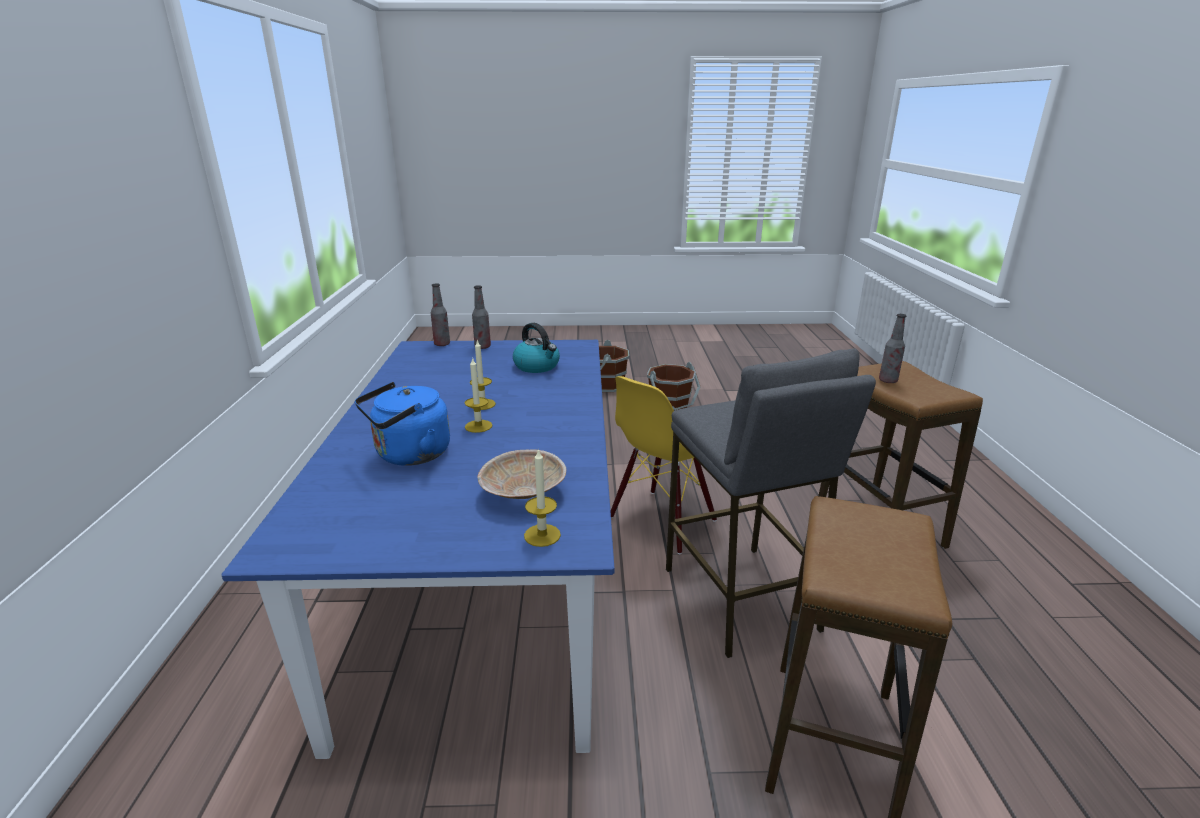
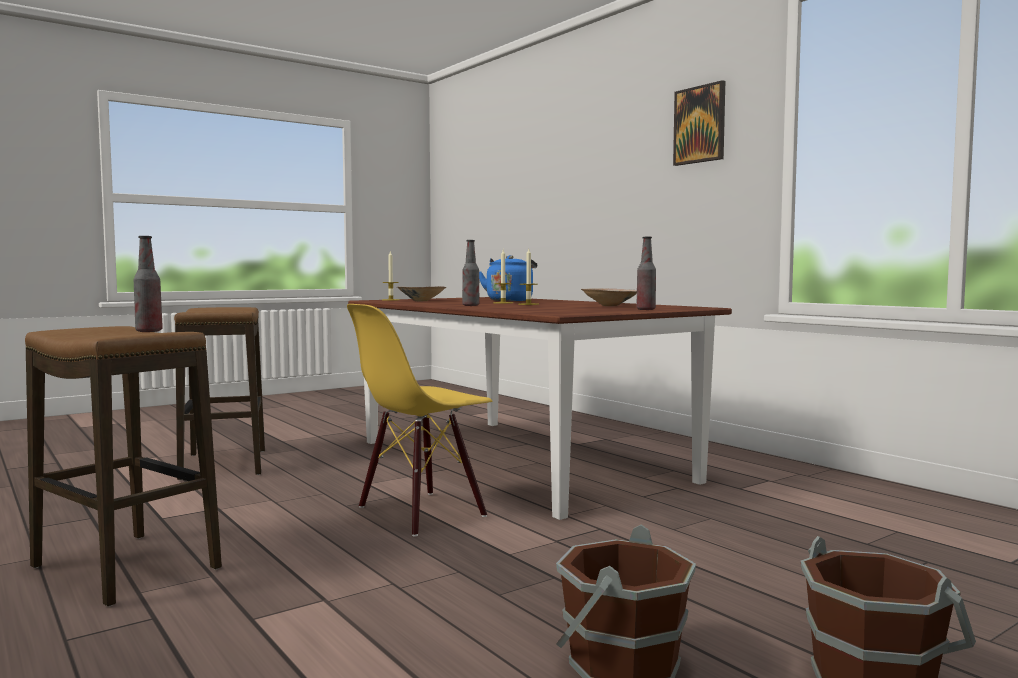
camera: 145 degrees right, 20 degrees down
blue dining table [221,340,614,759] -> brown dining table [348,297,732,520]
bottle [431,283,450,346] -> bottle moved to [462,240,479,306]
kettle [513,323,560,373] -> none
yellow chair [610,376,717,554] -> yellow chair turned 135 degrees counterclockwise [347,304,492,537]
grey stool [666,348,876,658] -> none
none -> beige bowl [581,288,637,306]
none -> picture [673,80,725,166]

